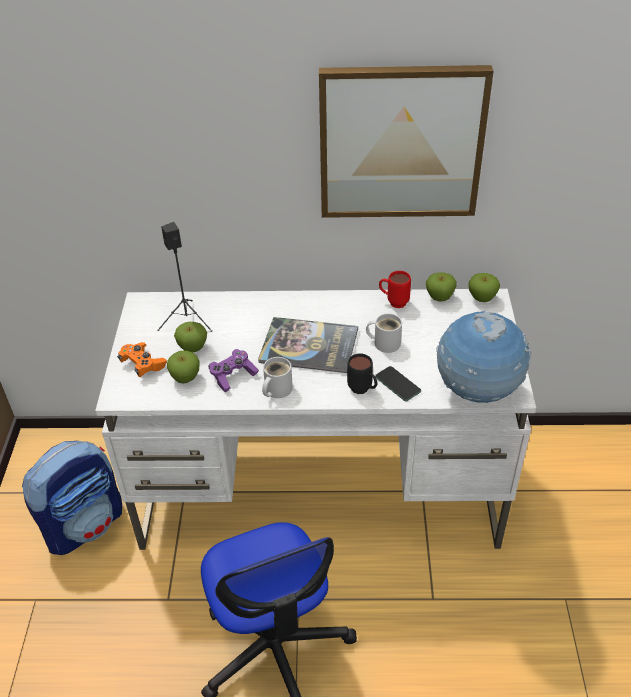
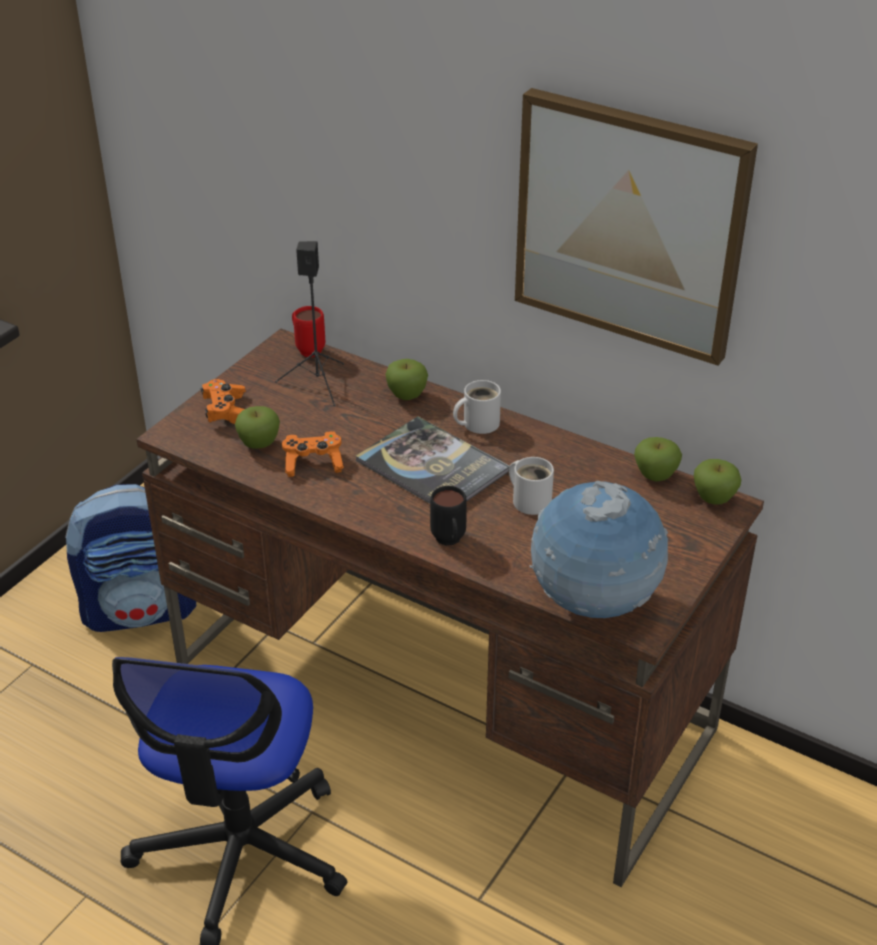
camera: 30 degrees right, 5 degrees down
white desk [95,289,536,550] -> brown desk [136,329,764,887]
apple [174,322,207,353] -> apple moved to [385,359,428,400]
purple game controller [208,349,259,392] -> orange game controller [282,431,344,477]
white mug [262,357,293,398] -> white mug moved to [453,380,501,434]
phone [375,366,421,401] -> none
red mug [379,271,411,308] -> red mug moved to [292,306,325,357]

